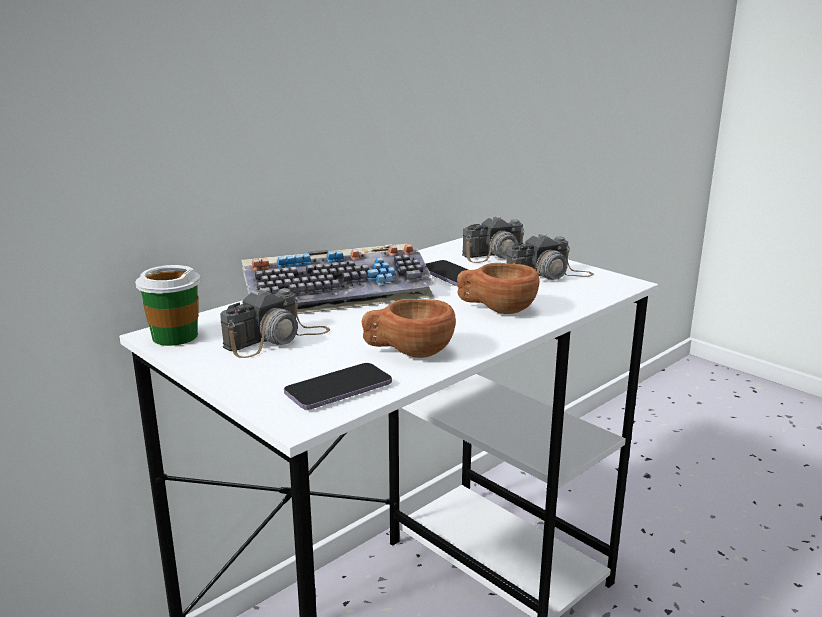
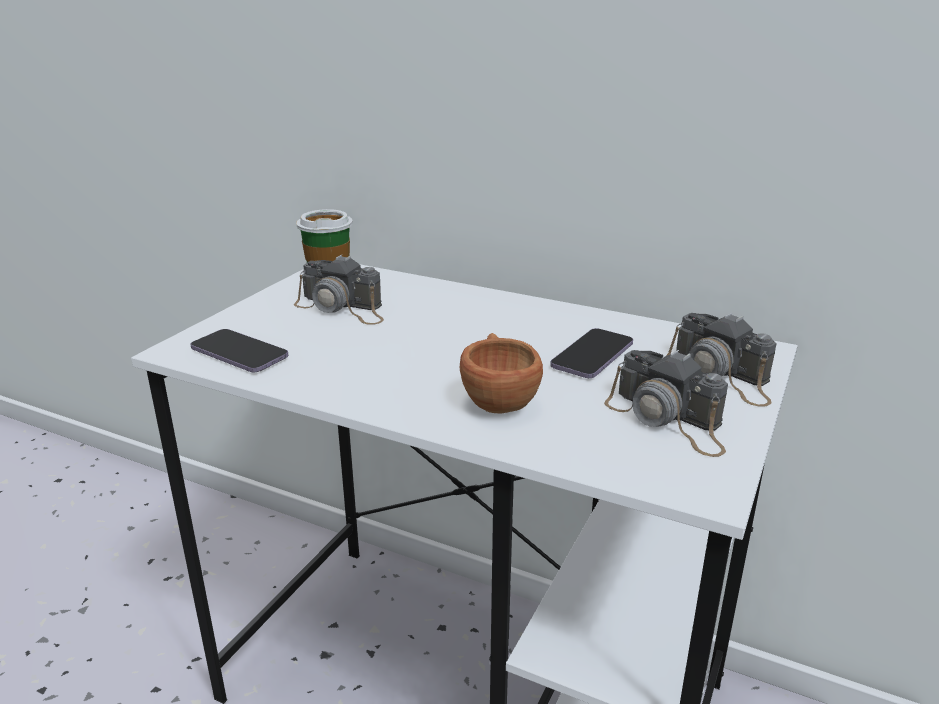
camera: 70 degrees right, 5 degrees up
keyboard [241,244,436,314] -> none
brown cup [362,299,456,358] -> none

